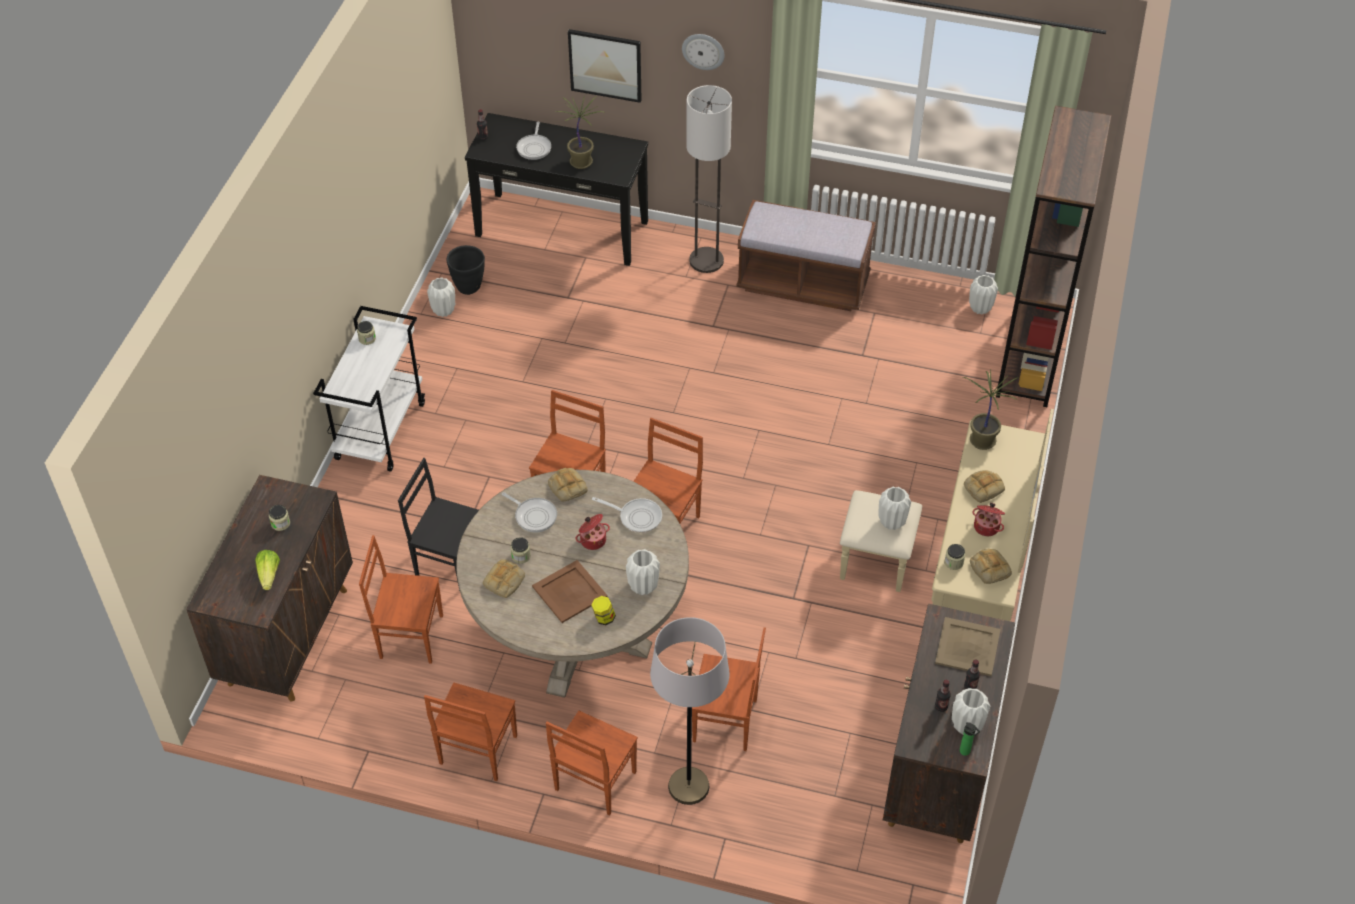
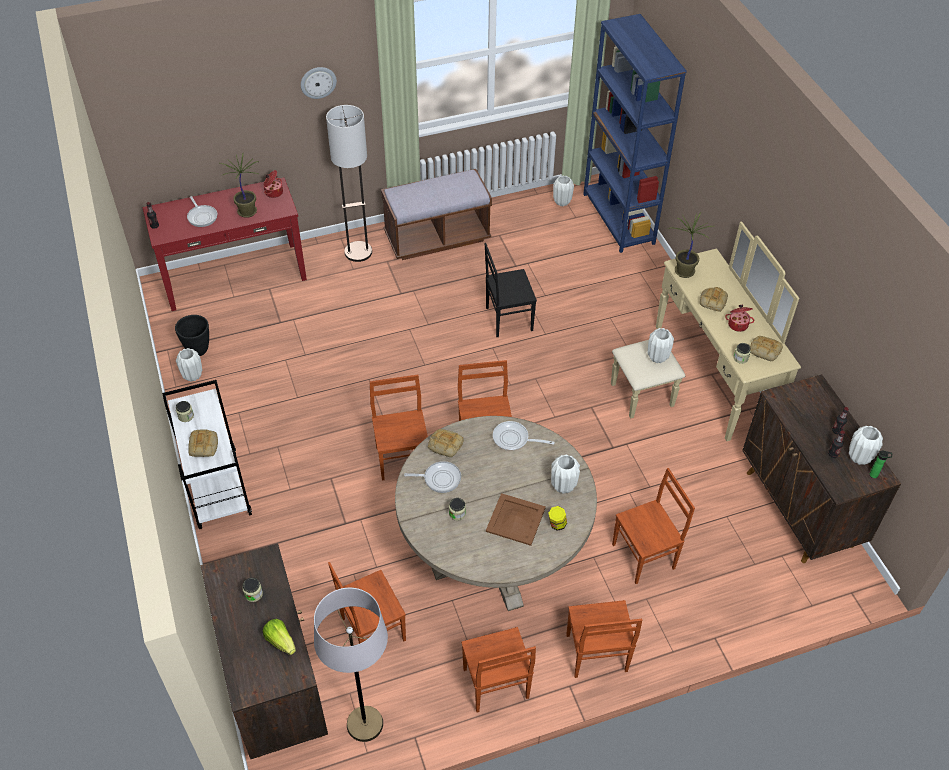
camera: 35 degrees left, 0 degrees up
black chair [398,458,479,591] -> black chair moved to [485,243,537,337]
black console table [465,113,648,266] -> red console table [143,177,307,311]
bread [483,559,525,598] -> bread moved to [188,429,218,457]
picture [568,29,642,103] -> none
cooking pot [576,514,610,550] -> cooking pot moved to [264,170,283,198]
frying pan [592,497,662,533] -> frying pan turned 150 degrees counterclockwise [493,421,555,451]
grey floor lamp [650,617,730,805] -> grey floor lamp moved to [314,588,388,742]
beige tray [935,617,1001,676] -> none
brown bookcase [996,106,1111,407] -> blue bookcase [583,14,687,253]

